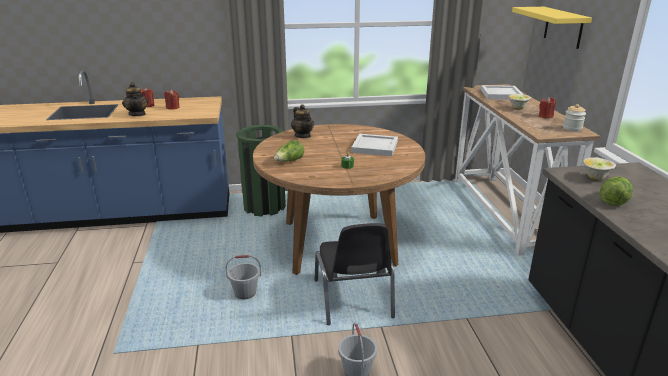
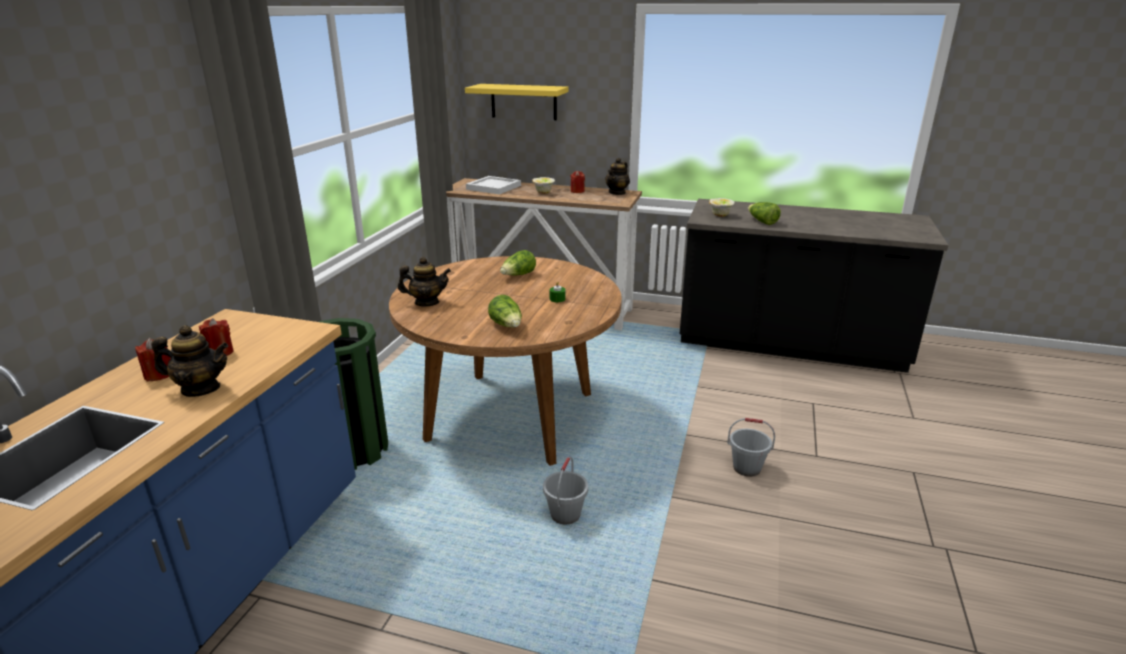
camera: 65 degrees left, 0 degrees up
black chair [315,223,395,325] -> none
white tray [351,134,398,156] -> lettuce [500,250,536,275]
jar [563,104,586,132] -> teapot [605,158,630,195]

